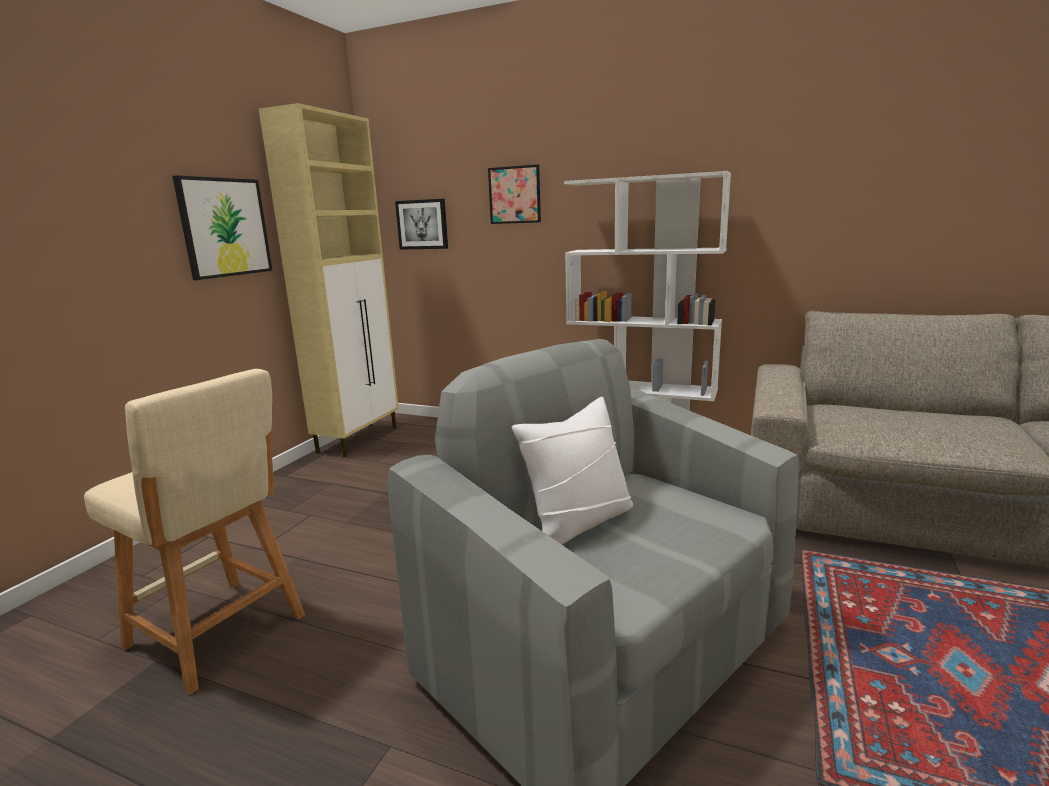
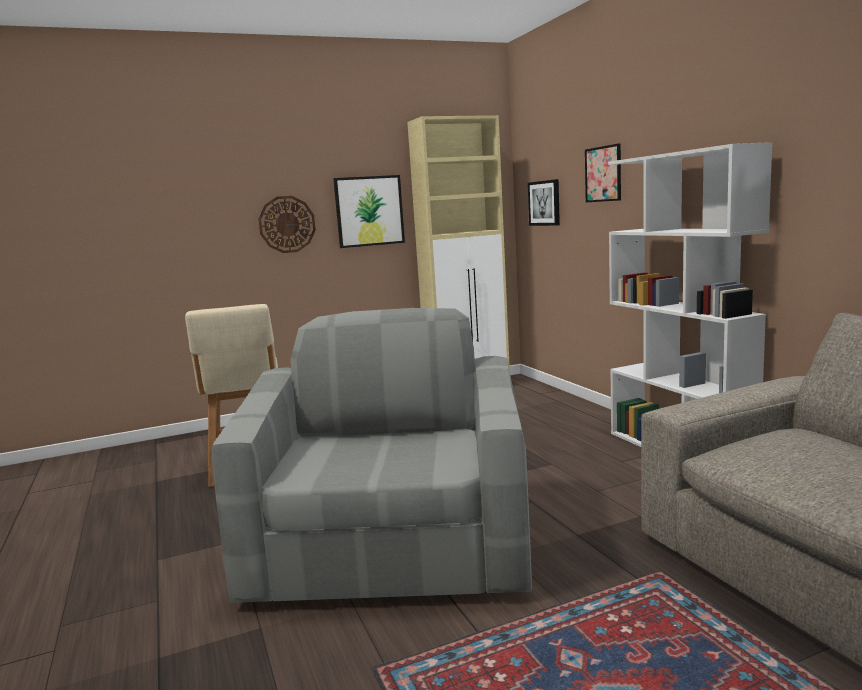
camera: 45 degrees right, 5 degrees down
white pillow [512,397,633,544] -> none
none -> wall clock [258,196,316,253]

